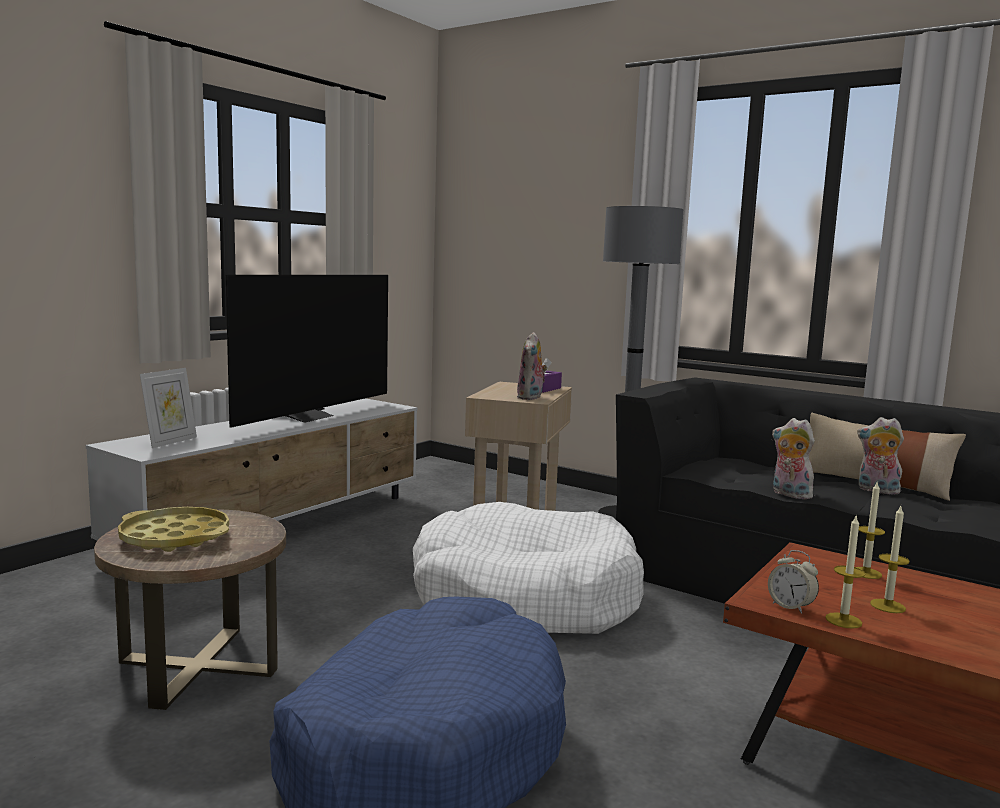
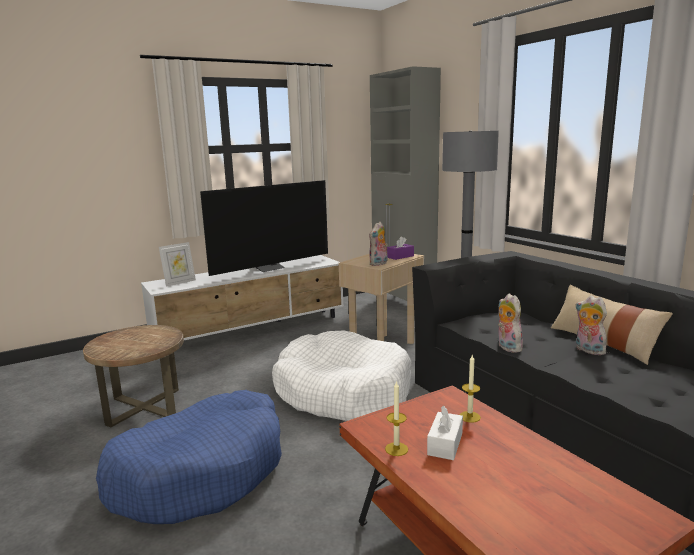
camera: 25 degrees right, 5 degrees up
yellow tray [118,507,229,552] -> none
alarm clock [768,550,819,614] -> none
candle [870,506,910,613] -> white tissue box [427,406,463,460]
none -> grey cabinet [370,66,441,301]

